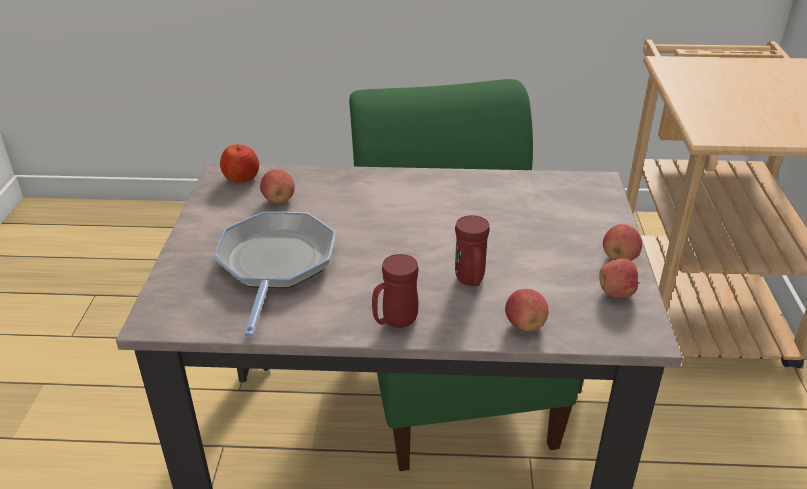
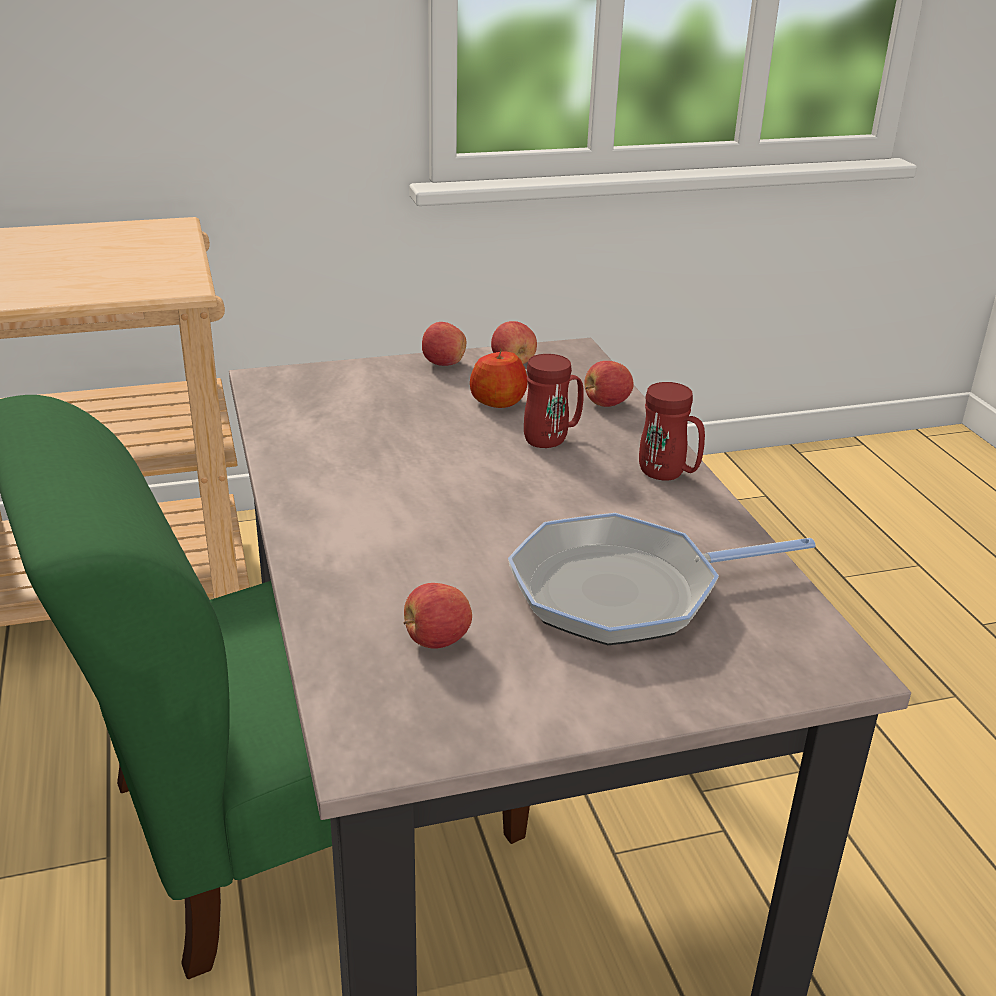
camera: 110 degrees left, 5 degrees down
apple [220,144,259,183] -> apple moved to [470,348,528,408]

